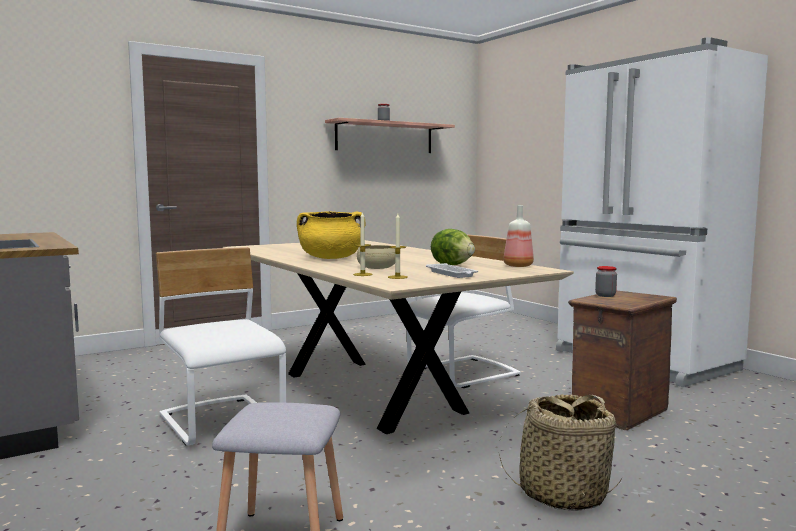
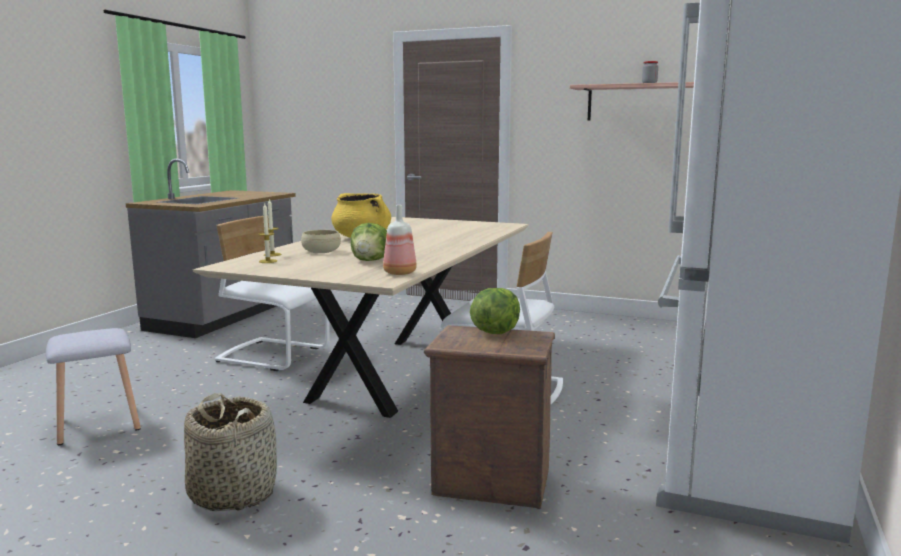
camera: 55 degrees right, 5 degrees up
white chair [156,247,286,446] -> white chair turned 90 degrees counterclockwise [215,216,330,371]
white tray [426,263,478,278] -> none
jar [595,266,617,297] -> lettuce [470,288,520,334]

